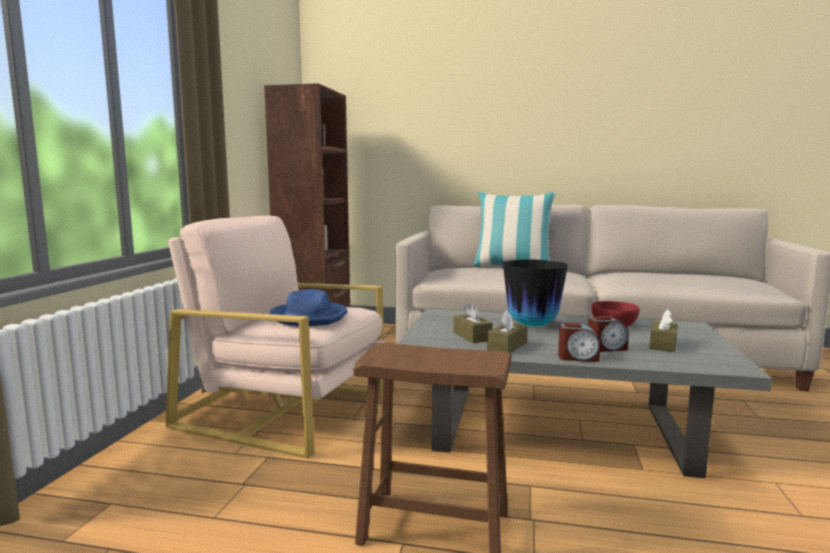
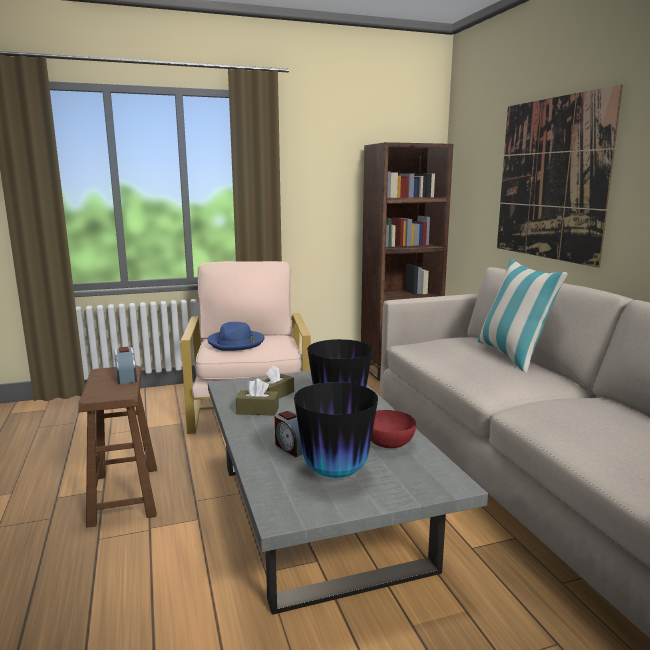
camera: 60 degrees right, 5 degrees up
alarm clock [558,323,600,362] -> alarm clock moved to [114,347,137,384]
brown tissue box [649,309,677,352] -> vase [294,382,378,478]
none -> picture [497,84,623,268]

